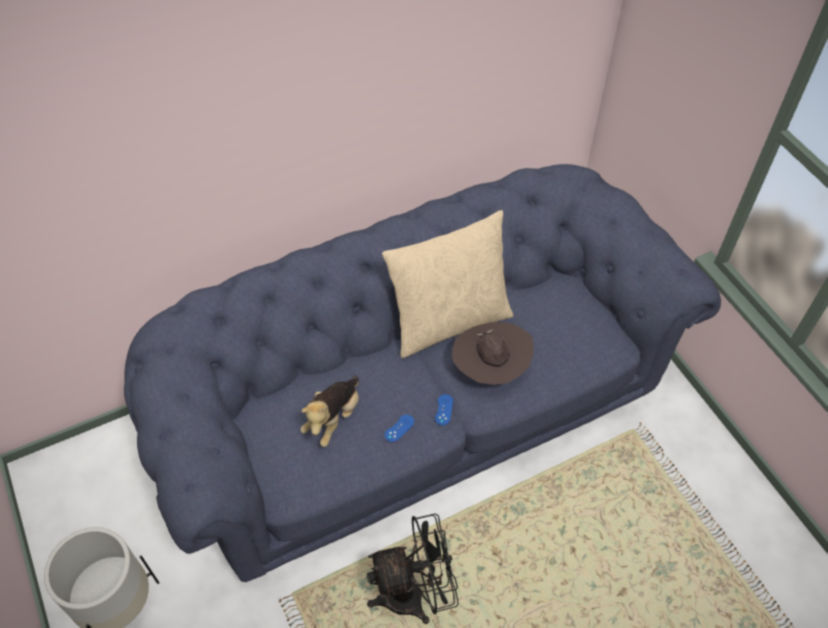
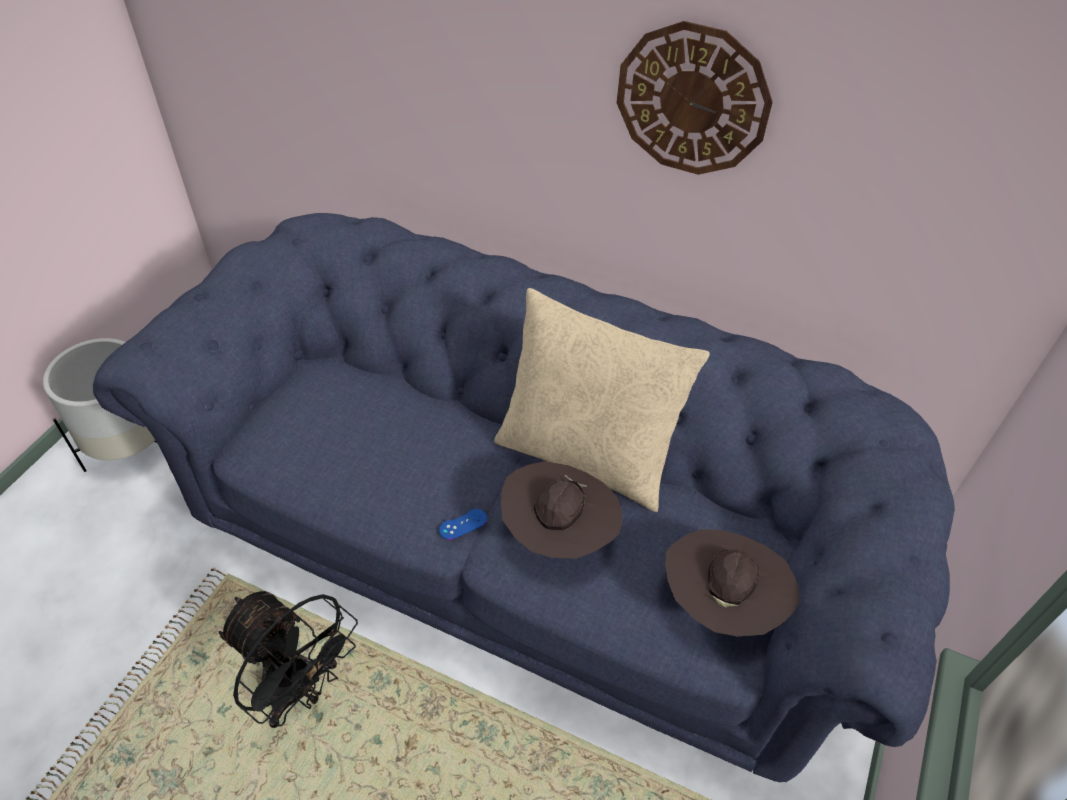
camera: 50 degrees right, 5 degrees down
plush toy [300,375,359,447] -> none
blue game controller [385,415,414,442] -> none
none -> wall clock [617,21,773,175]
none -> brown hat [665,529,799,636]

